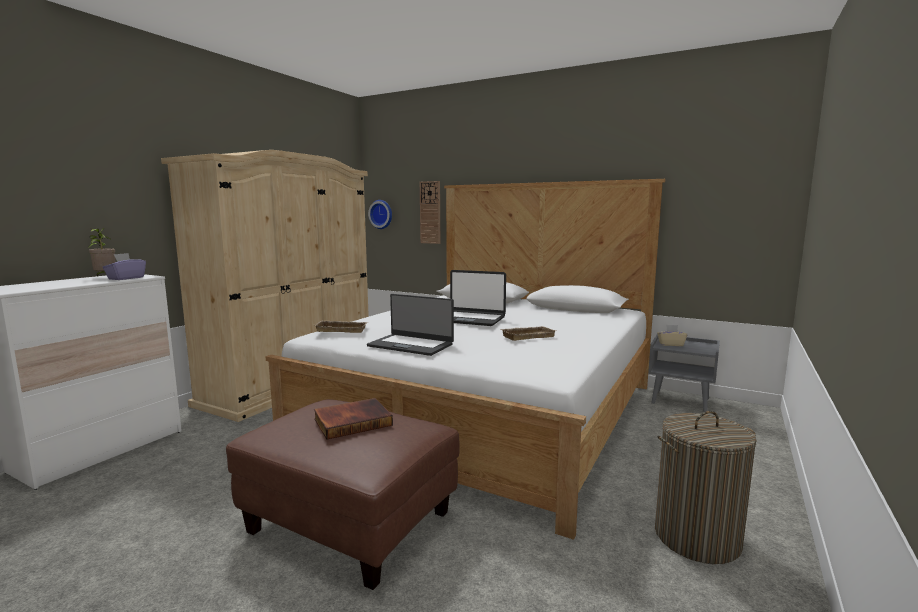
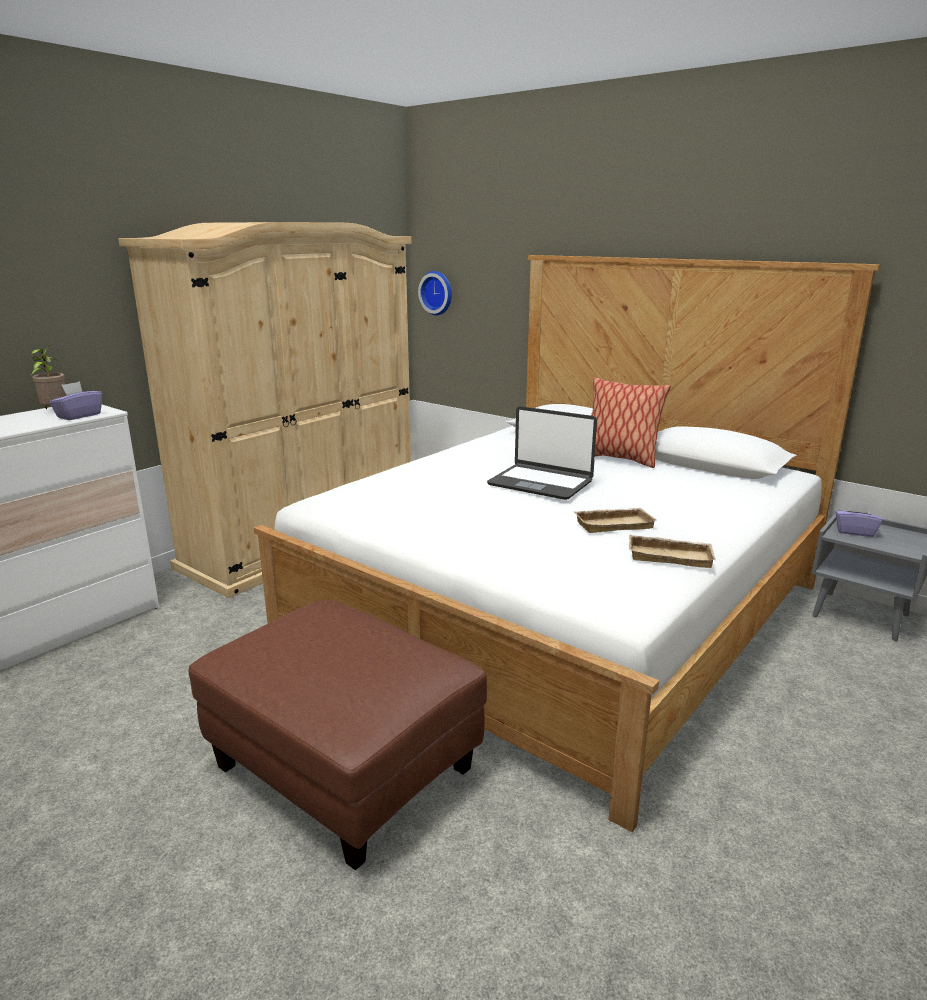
camera: 10 degrees right, 10 degrees up
book [314,398,393,440] -> none
beige tray [316,320,368,333] -> beige tray moved to [629,535,716,568]
laptop [367,294,454,356] -> none
wall clock [420,181,440,244] -> none
laundry basket [655,411,757,564] -> none
beige tissue box [657,325,687,346] -> purple tissue box [835,501,883,537]
none -> pillow [591,377,671,468]

